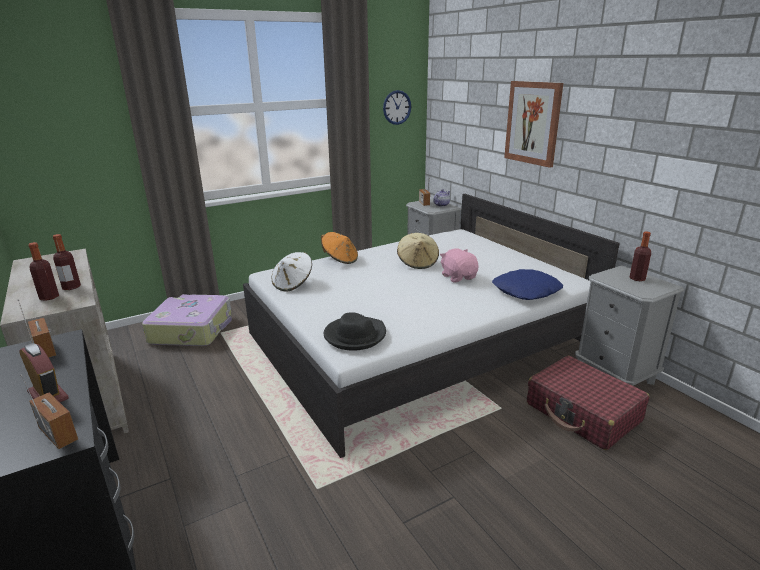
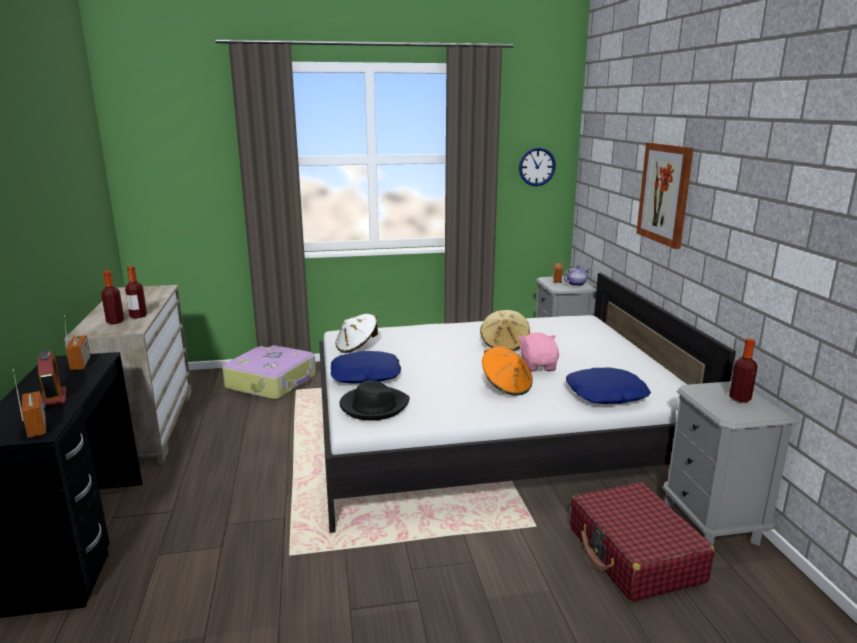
camera: 20 degrees right, 5 degrees down
orange hat [321,232,358,264] -> orange hat moved to [482,347,533,396]
none -> blue pillow [330,351,401,384]

